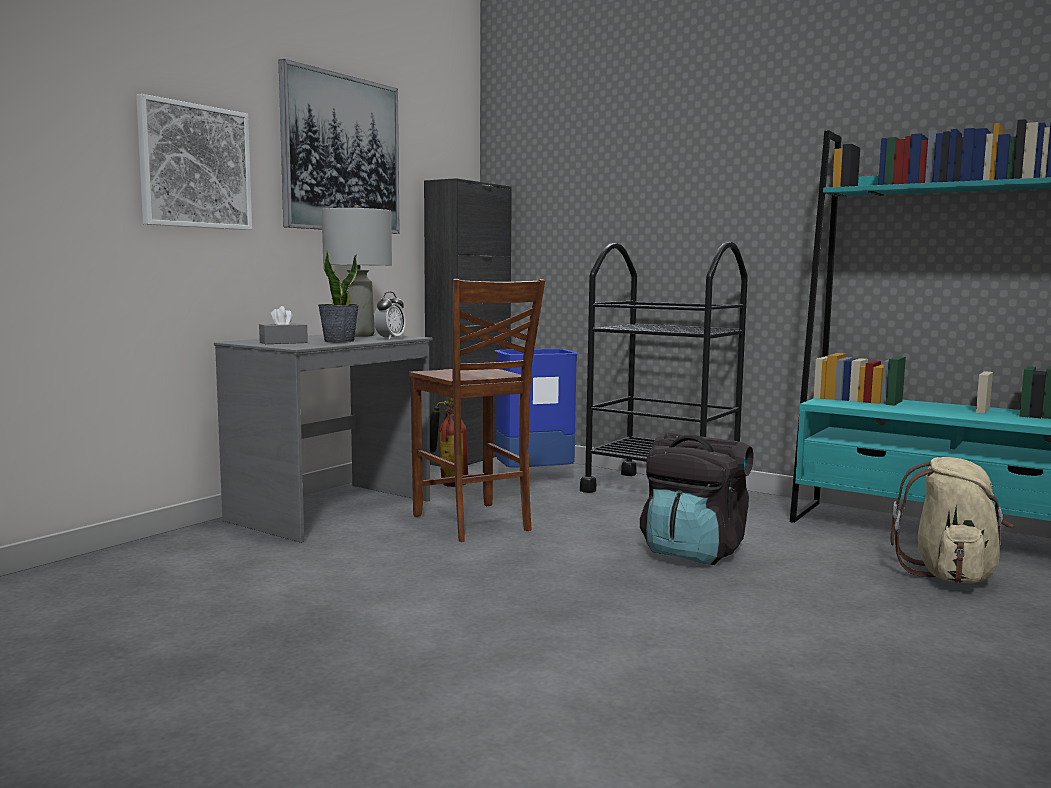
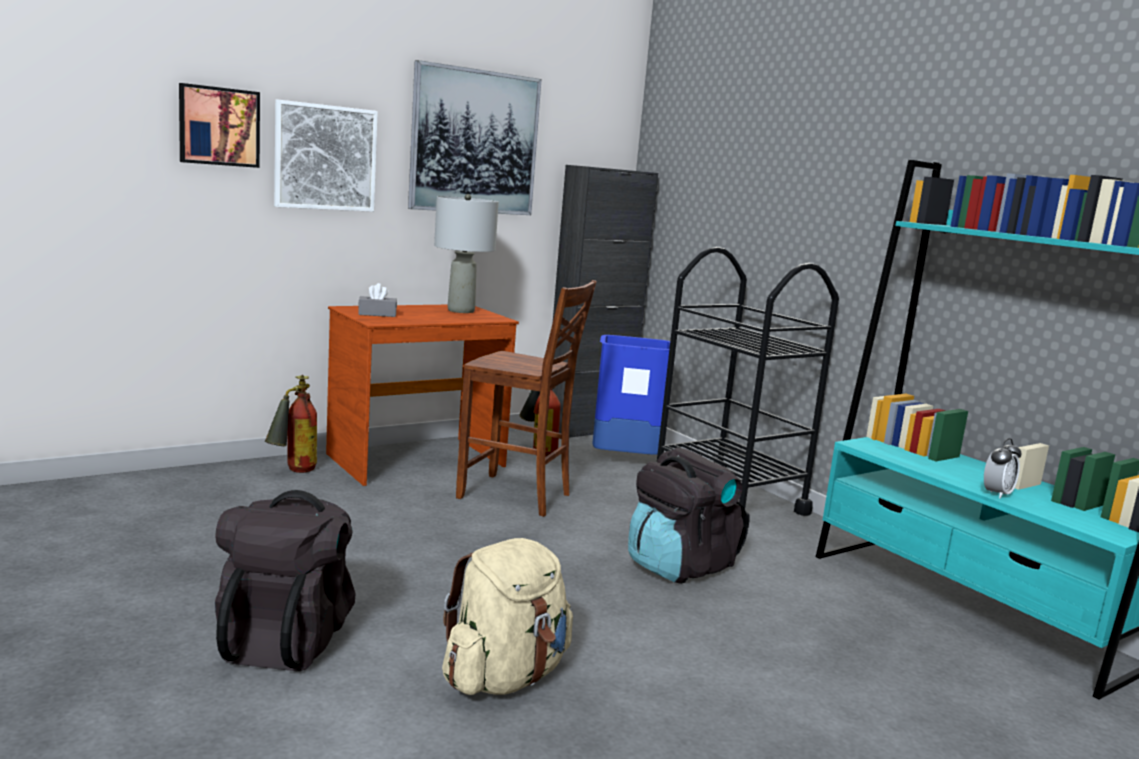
camera: 20 degrees right, 5 degrees up
grey desk [214,334,432,543] -> brown desk [326,305,519,486]
potted plant [318,251,359,343] -> none
alarm clock [374,291,406,340] -> alarm clock moved to [984,438,1021,499]
brown chair [409,279,545,542] -> brown chair turned 60 degrees counterclockwise [456,280,597,517]
beige backpack [891,457,1014,583] -> beige backpack moved to [442,538,573,695]
none -> picture [179,83,260,168]
none -> black backpack [215,490,355,671]
none -> fire extinguisher [265,375,317,473]

